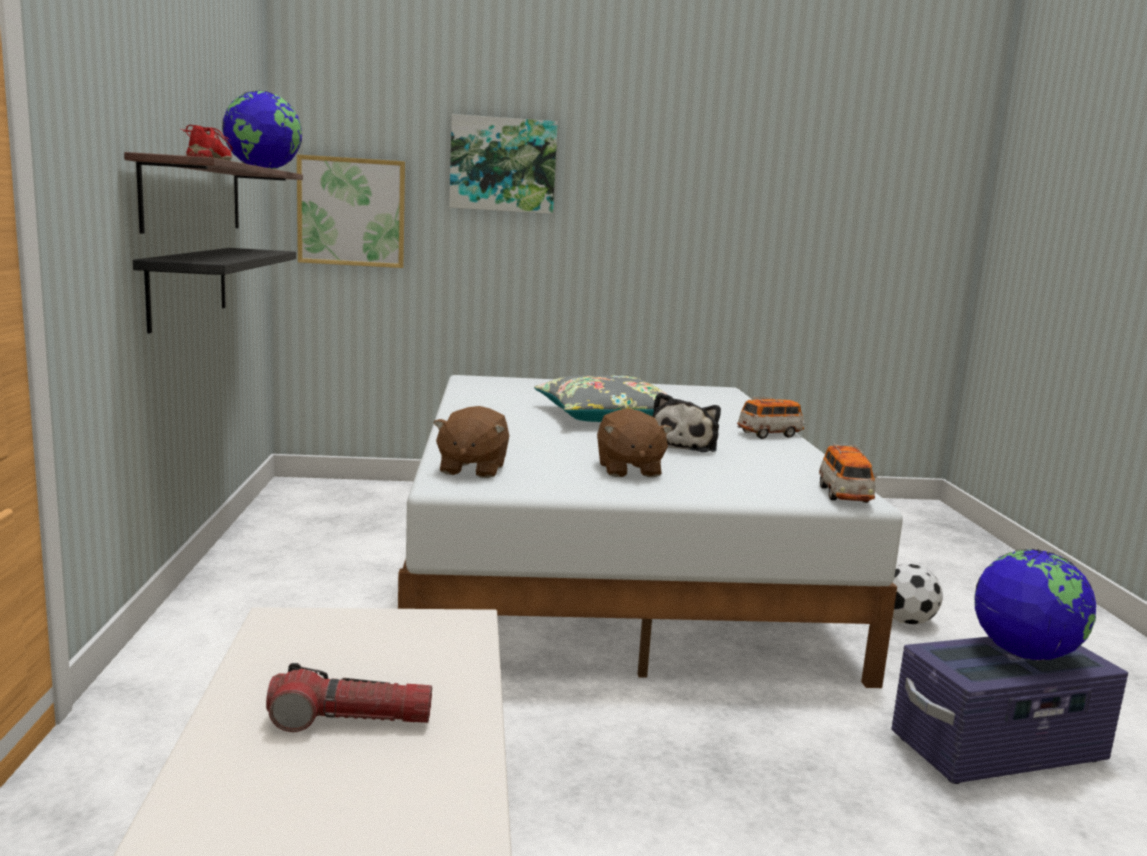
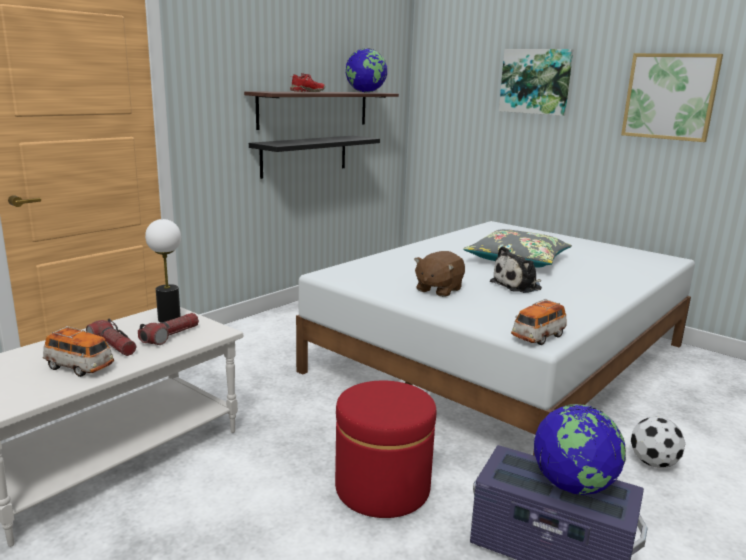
camera: 45 degrees right, 5 degrees up
picture [297,154,405,268] -> picture moved to [621,53,723,142]
brown plush toy [433,406,509,478] -> none
toy car [737,397,805,439] -> toy car moved to [43,326,114,377]
none -> flashlight [138,313,199,345]
none -> table lamp [145,219,181,323]
none -> red ottoman [335,381,436,518]

